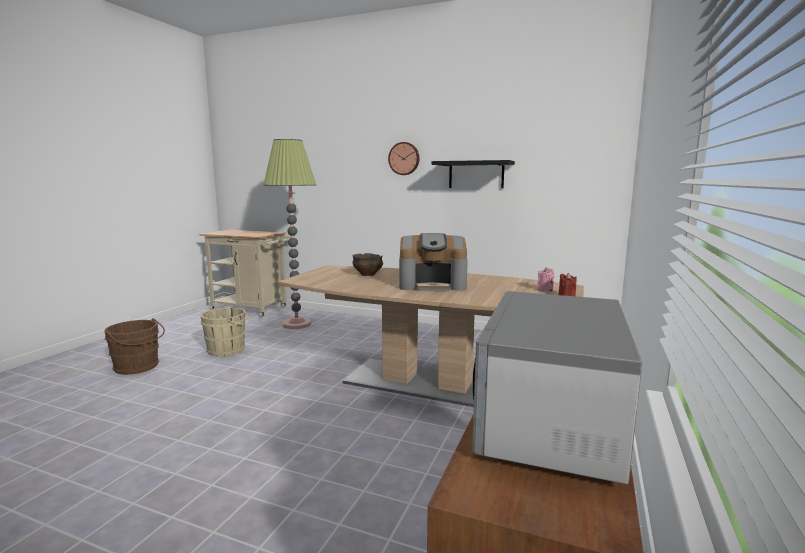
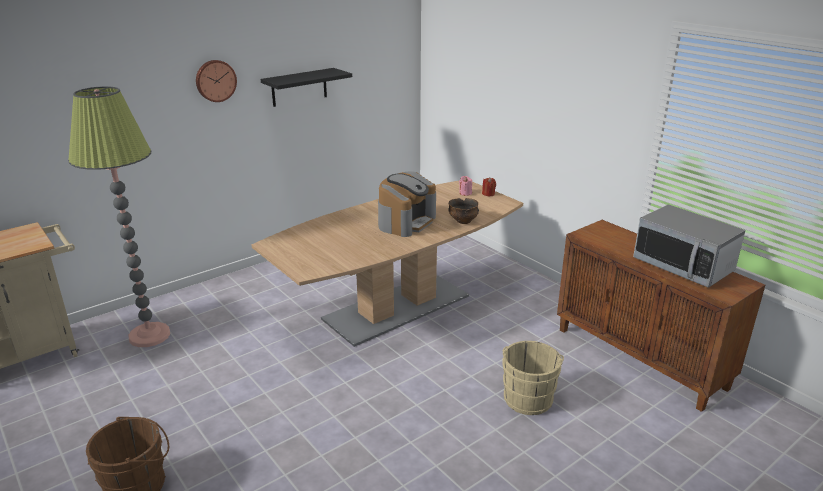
camera: 60 degrees left, 15 degrees up
beige bucket [201,306,250,356] -> beige bucket moved to [502,341,564,415]
bowl [352,253,383,276] -> bowl moved to [448,198,479,224]

